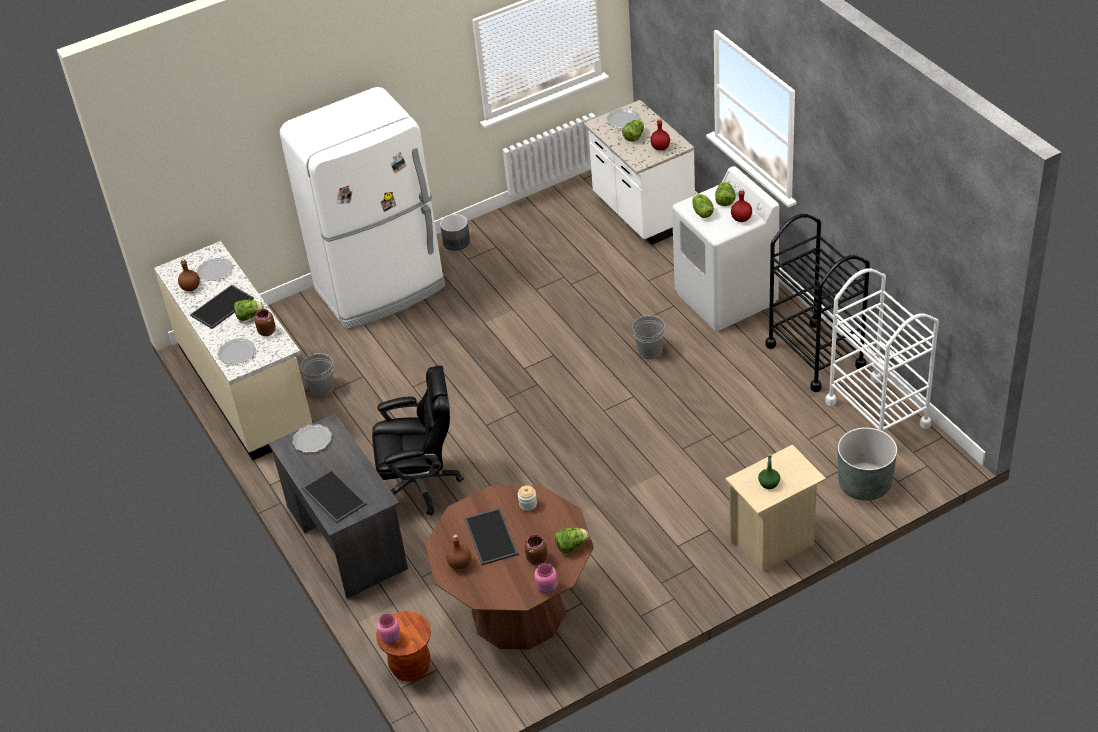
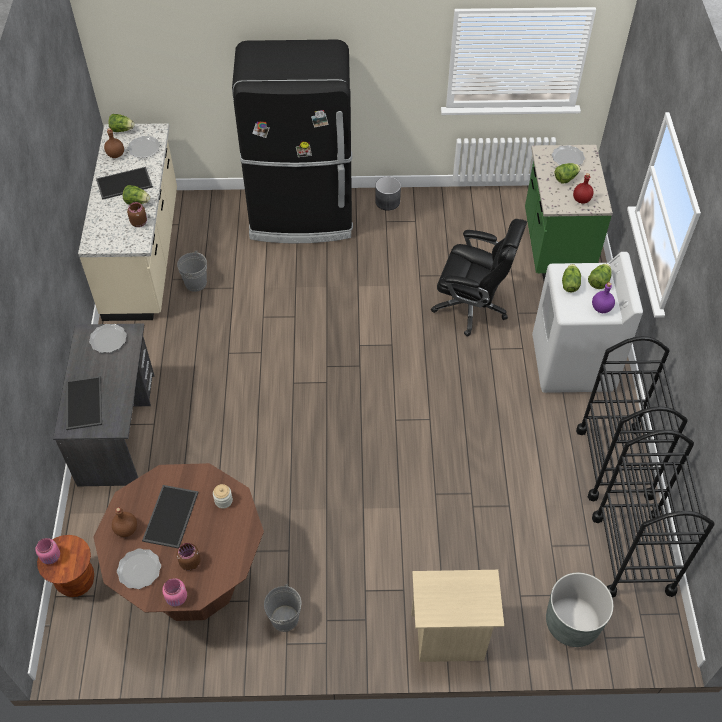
camera: 25 degrees right, 10 degrees up
plate [217,338,256,364] -> plate moved to [117,548,161,589]
white fridge [280,87,445,329] -> black fridge [232,40,353,243]
black office chair [372,366,464,516] -> black office chair moved to [431,219,527,337]
lettuce [555,528,589,553] -> lettuce moved to [109,114,135,132]
white counter [584,100,695,245] -> green counter [525,145,613,280]
grey bucket [632,314,665,359] -> grey bucket moved to [264,584,302,632]
red bottle [731,189,752,222] -> purple bottle [592,282,615,313]
green bottle [758,454,780,489] -> none
white cart [825,268,939,431] -> black cart [592,430,715,598]

